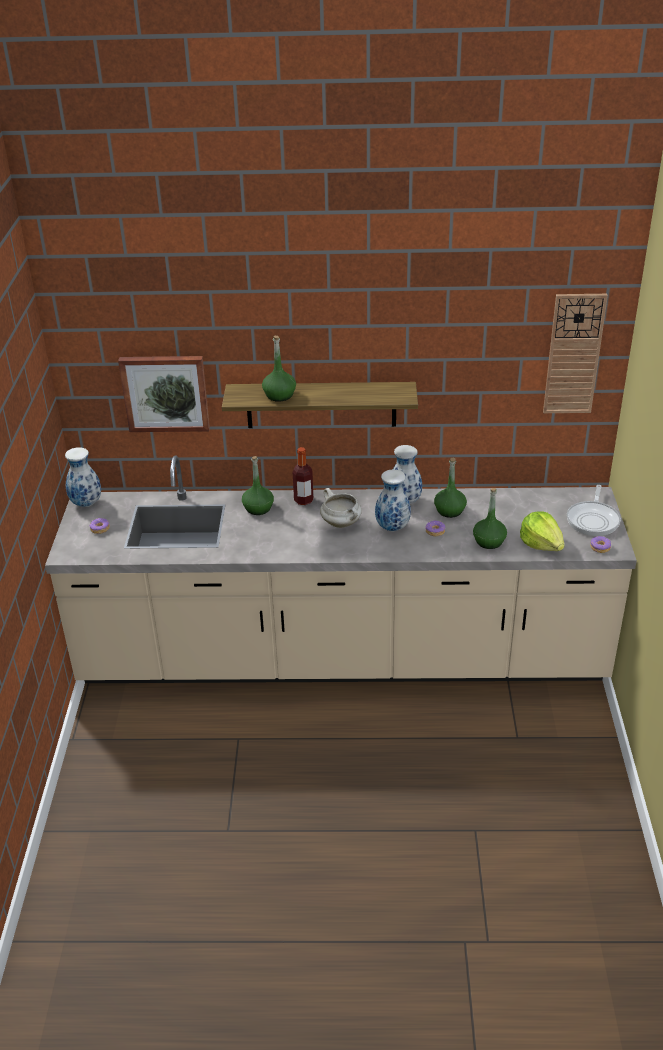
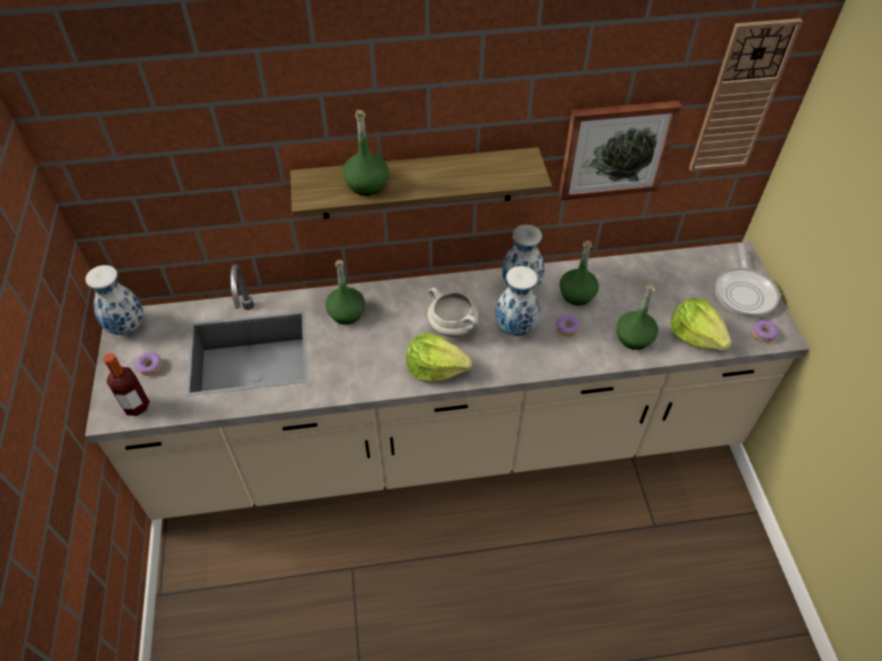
camera: 10 degrees left, 15 degrees up
picture [118,356,210,432] -> picture moved to [559,100,682,200]
bottle [293,447,313,505] -> bottle moved to [103,353,150,416]
none -> lettuce [406,333,472,382]

